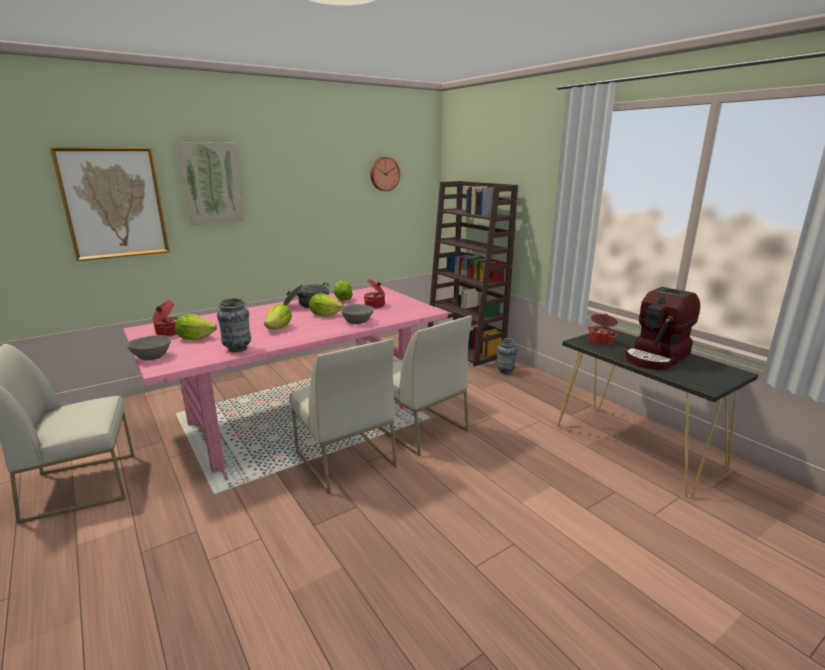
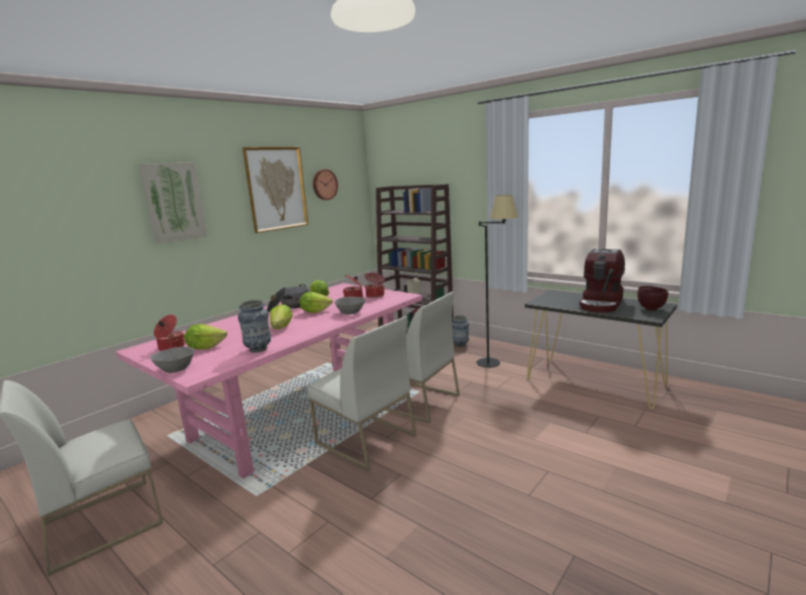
camera: 15 degrees left, 5 degrees down
picture [50,147,170,261] -> picture moved to [242,147,308,233]
cooking pot [587,314,618,345] -> cooking pot moved to [365,273,385,298]
none -> black floor lamp [476,195,518,368]
none -> brown bowl [637,286,668,311]

